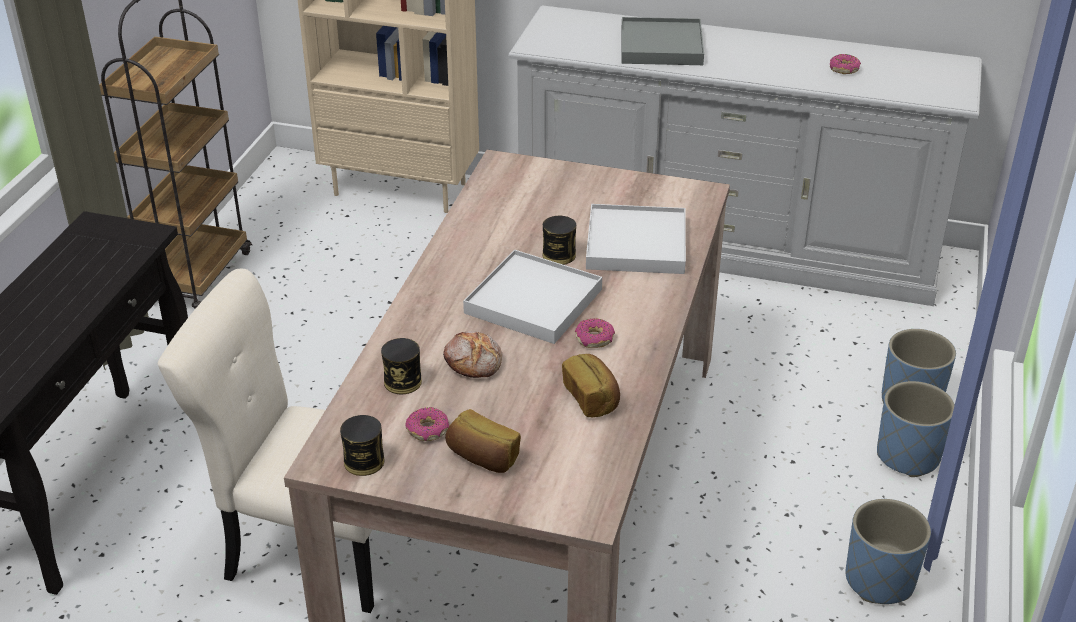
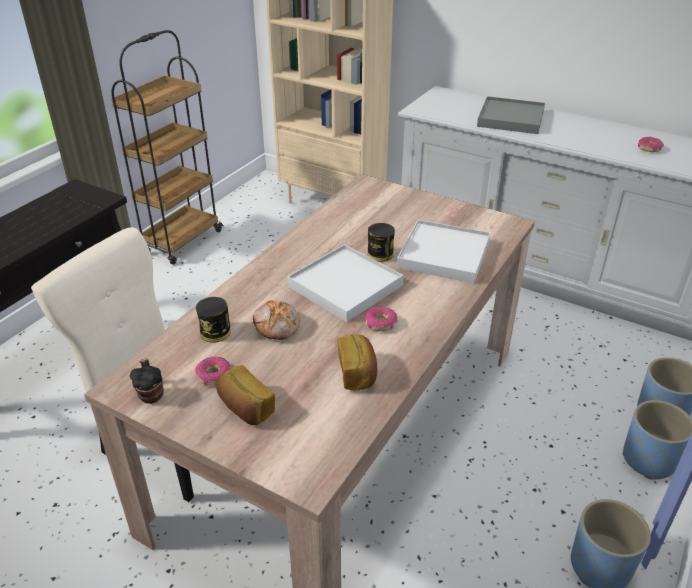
camera: 15 degrees right, 0 degrees up
can [340,415,384,476] -> mug [129,359,164,404]

